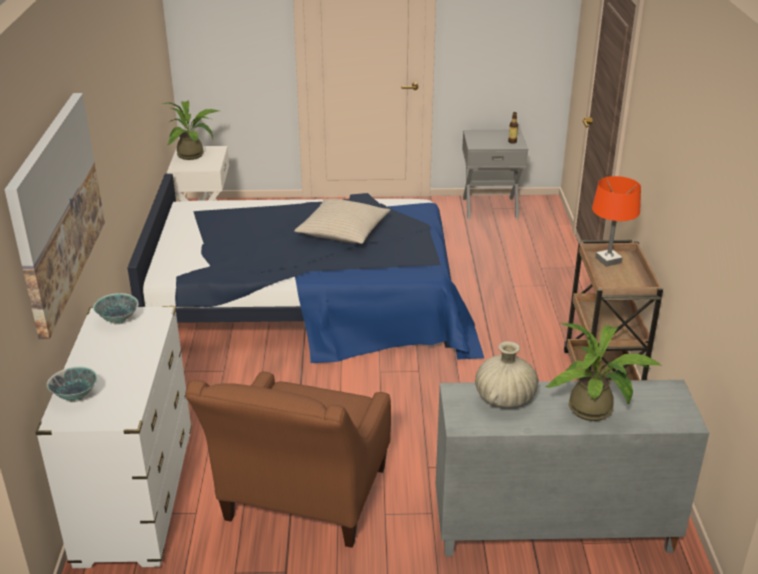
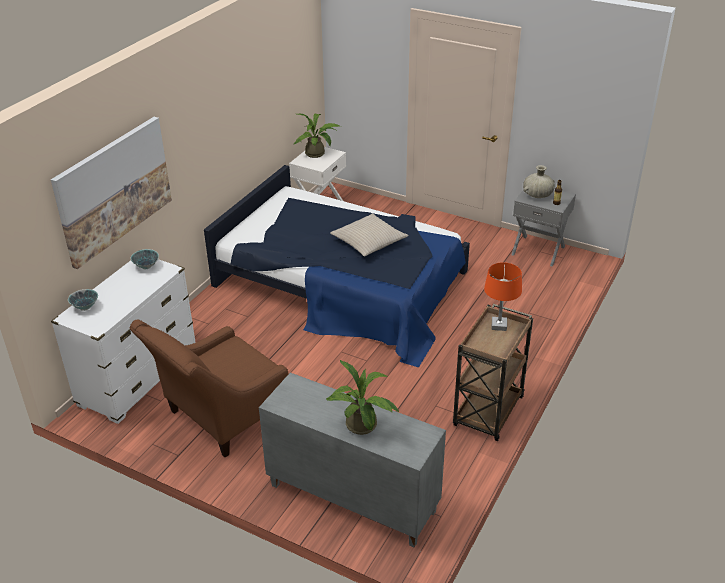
camera: 30 degrees right, 5 degrees up
beige vase [475,341,538,408] -> beige vase moved to [523,165,555,198]

